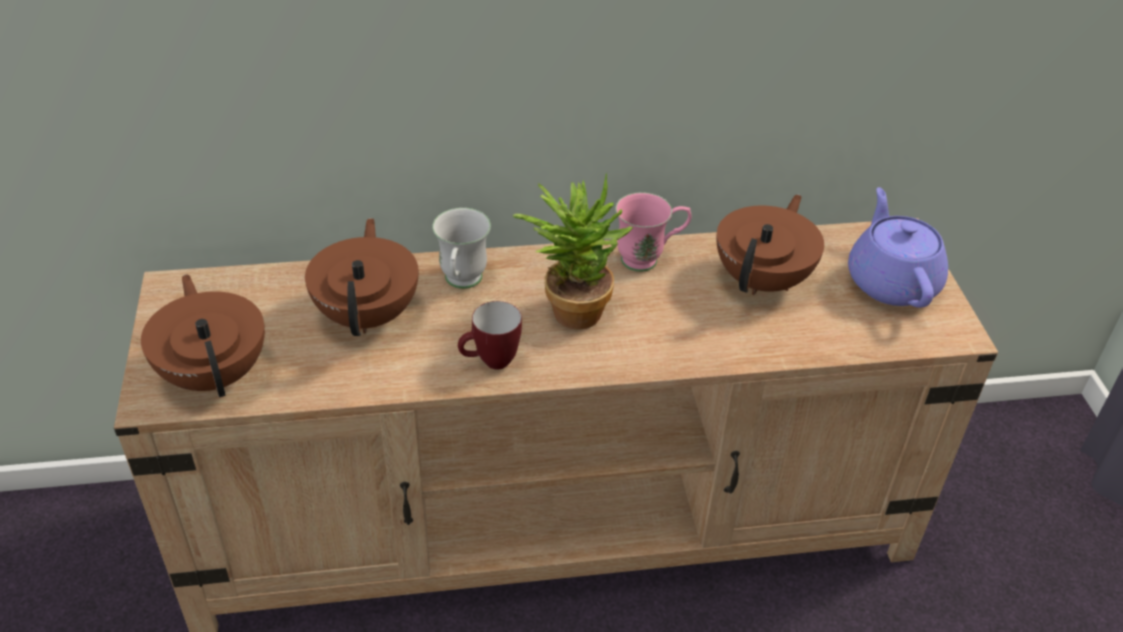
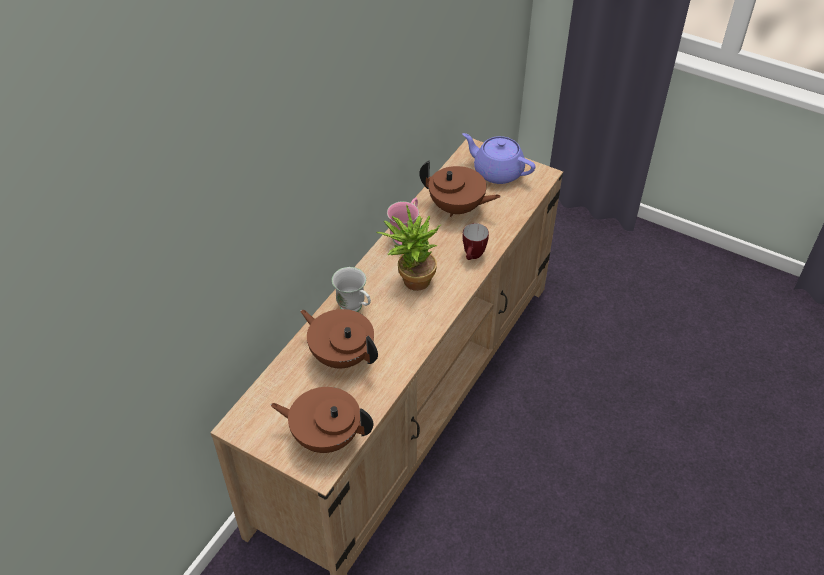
camera: 50 degrees left, 5 degrees up
mug [458,301,522,370] -> mug moved to [463,223,489,260]
brown teapot [716,194,824,295] -> brown teapot turned 135 degrees clockwise [419,161,501,217]

